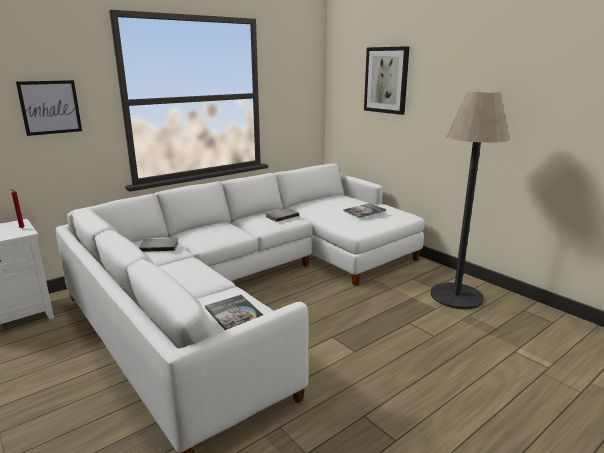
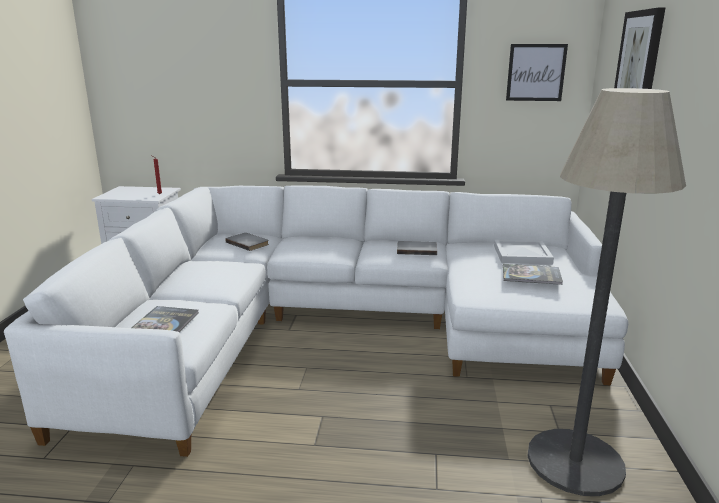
camera: 45 degrees right, 0 degrees up
picture [16,80,82,136] -> picture moved to [506,44,568,101]
none -> white tray [494,240,554,264]

